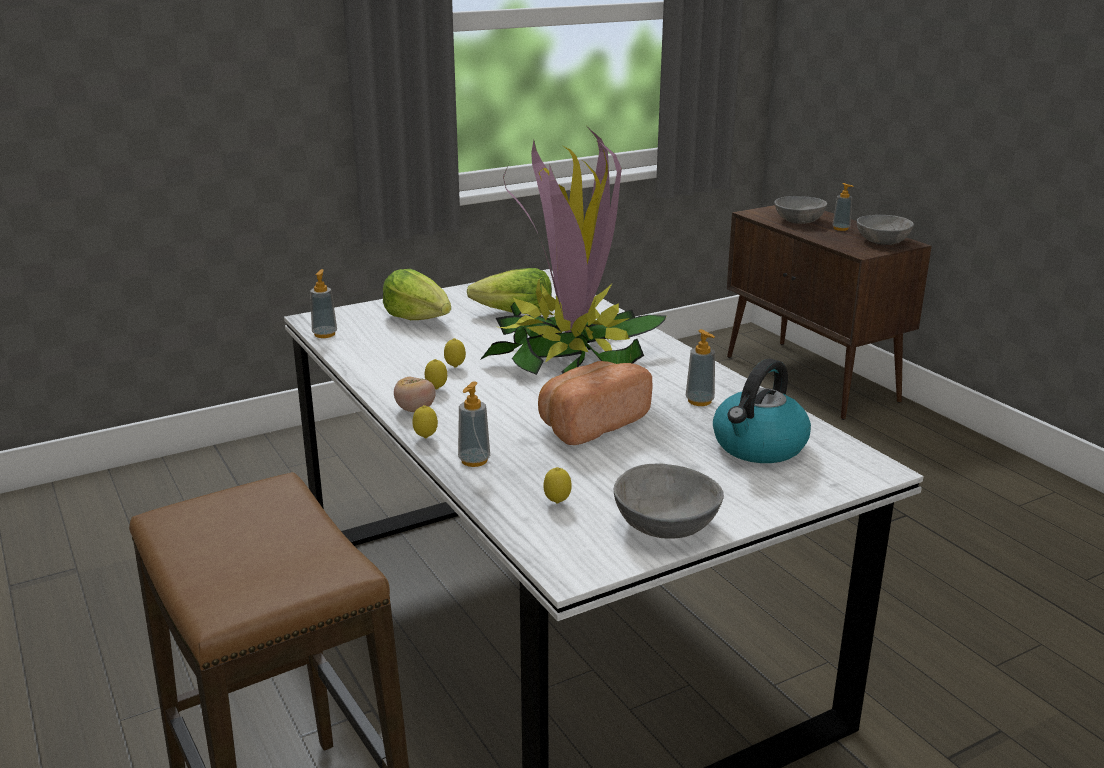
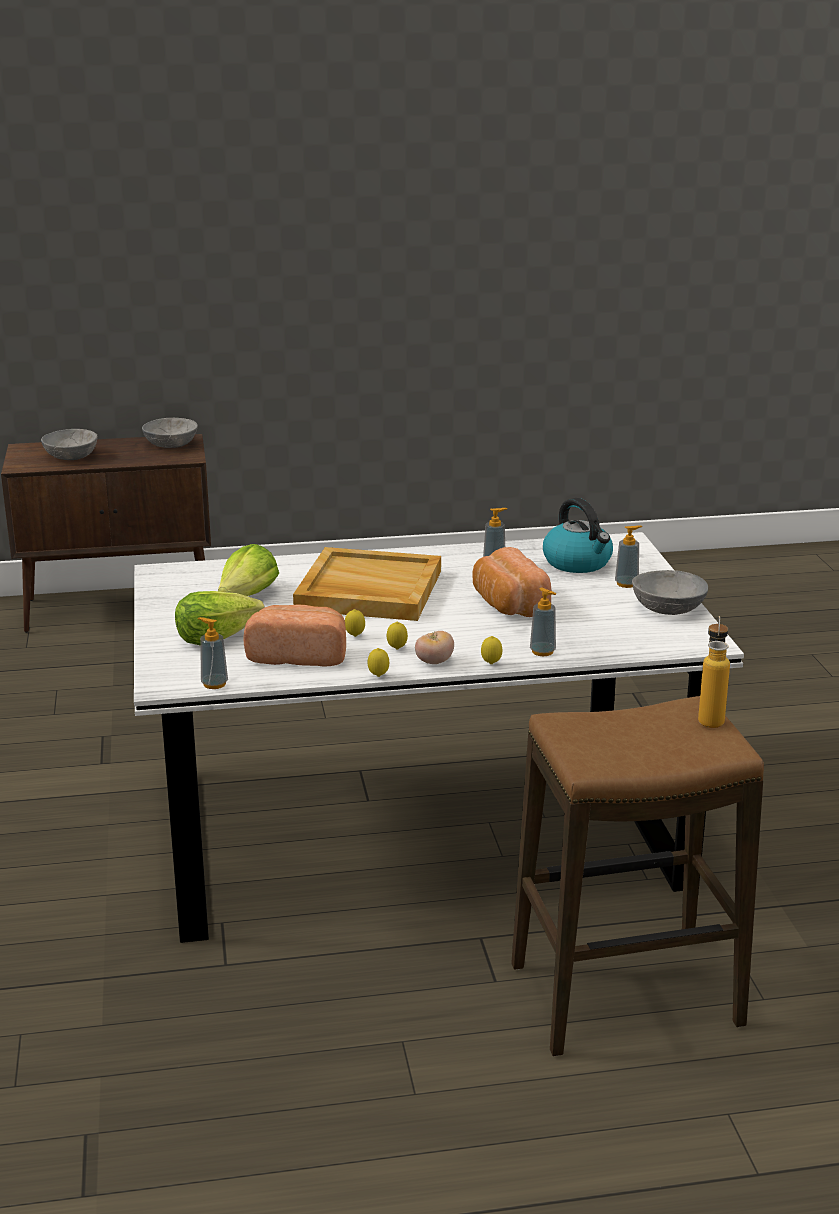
camera: 70 degrees left, 0 degrees up
potted plant [480,128,666,375] -> beige tray [293,547,441,621]
lemon [543,467,572,503] -> lemon moved to [368,648,389,677]
soap dispenser [832,183,853,231] -> soap dispenser moved to [615,525,642,588]
none -> bread [243,605,346,666]
none -> bottle [698,616,730,728]

